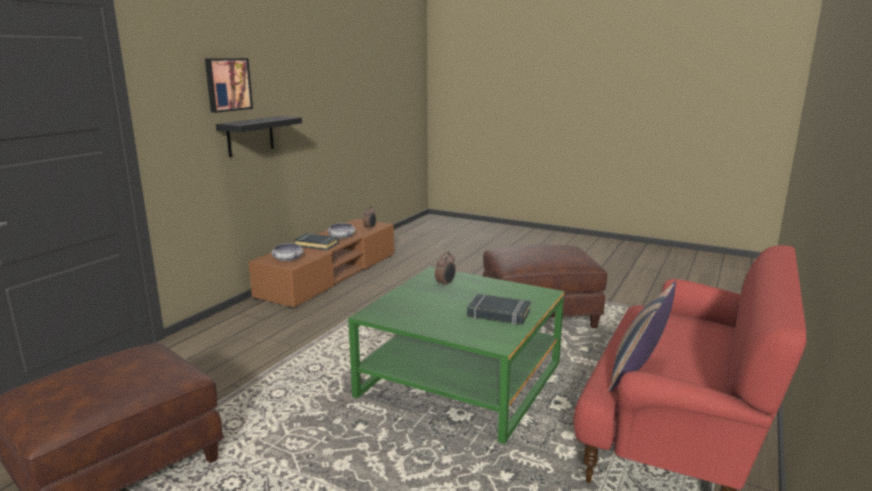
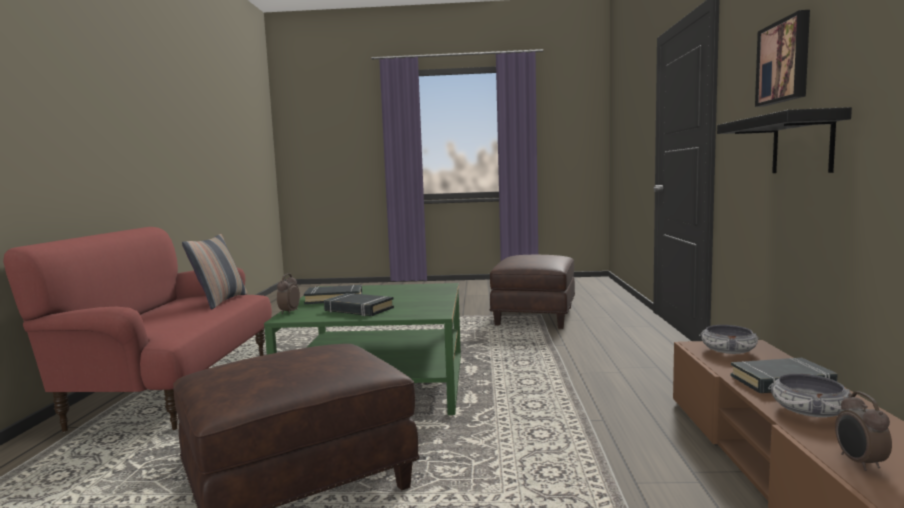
camera: 155 degrees right, 10 degrees down
alarm clock [435,252,456,287] -> alarm clock moved to [277,273,300,314]
none -> black book [324,293,394,316]

